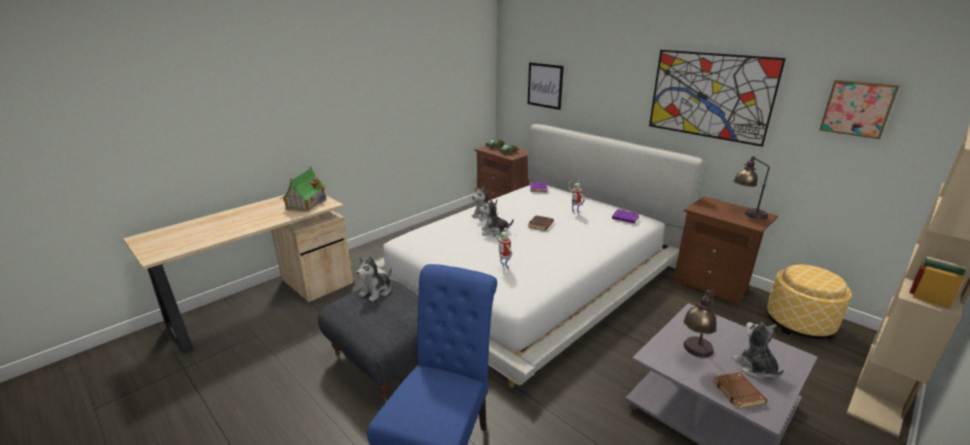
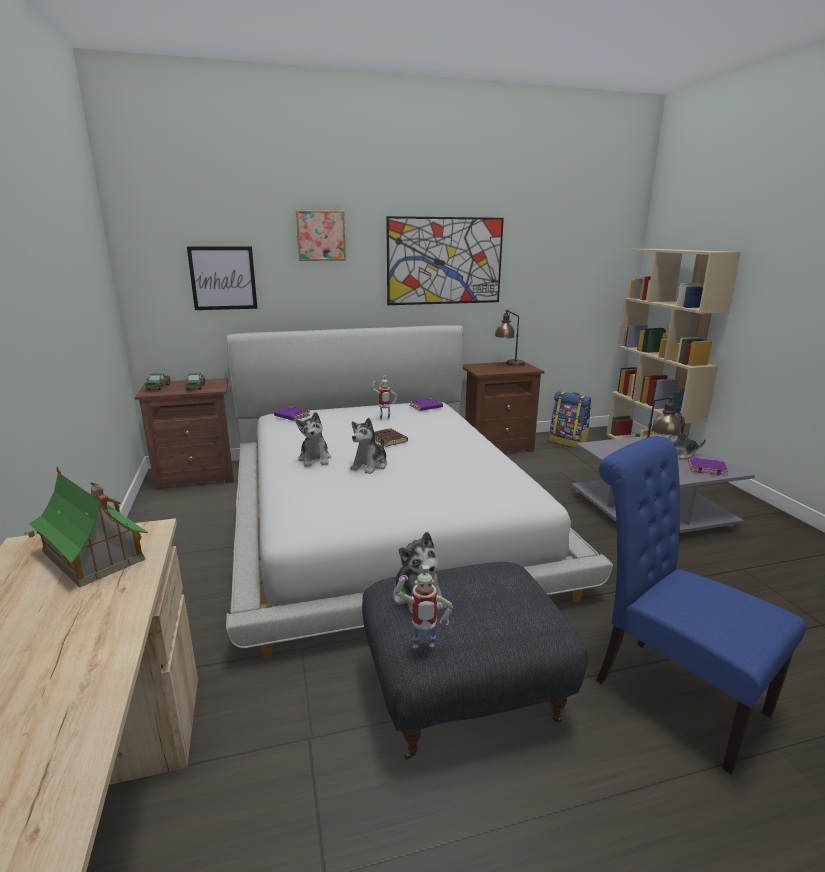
camera: 60 degrees left, 5 degrees down
toy robot [495,228,513,270] -> toy robot moved to [395,565,453,648]
brown book [713,372,767,409] -> purple book [688,457,728,476]
ottoman [767,265,852,340] -> backpack [549,391,592,448]
picture [820,80,900,139] -> picture moved to [296,210,346,261]

